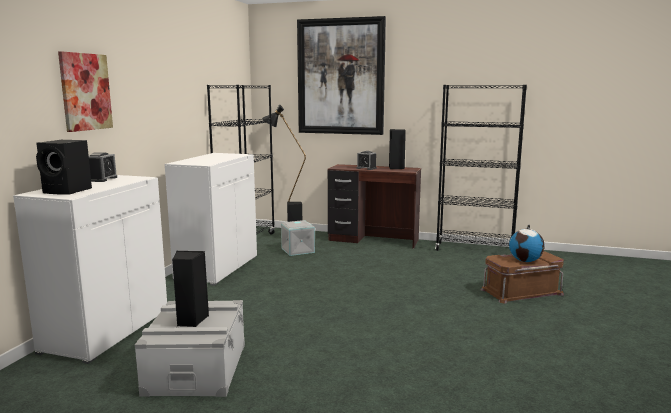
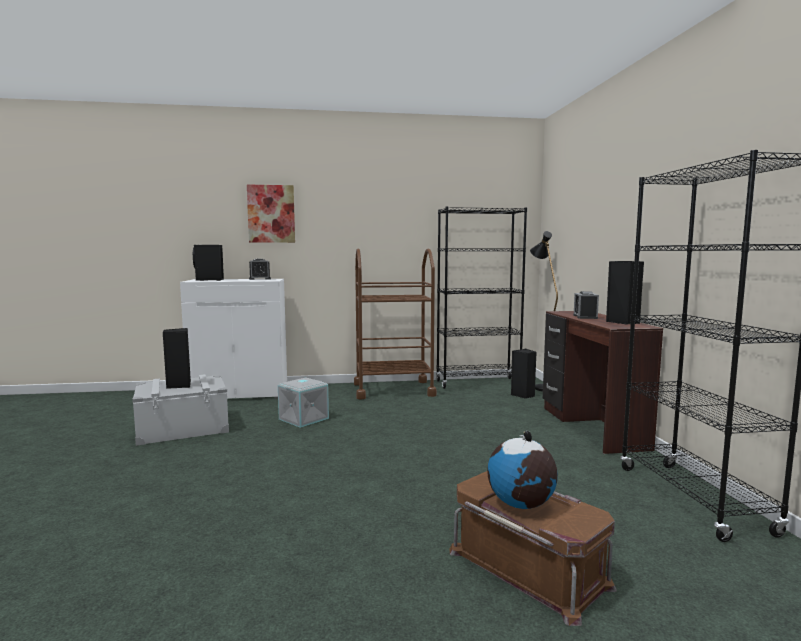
camera: 65 degrees right, 5 degrees down
white cabinet [165,153,257,286] -> brown cart [354,249,437,399]
grey storage box [281,220,315,256] -> grey storage box moved to [278,377,329,428]
picture [297,16,386,135] -> none

